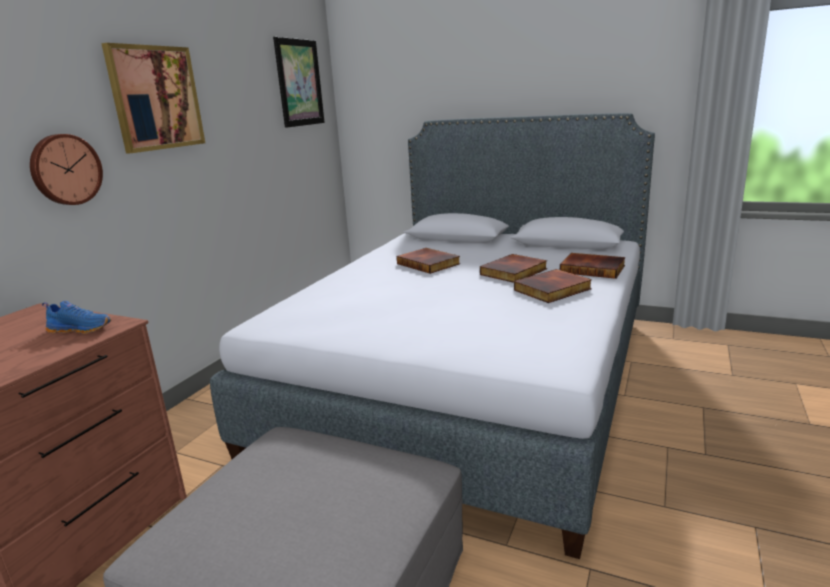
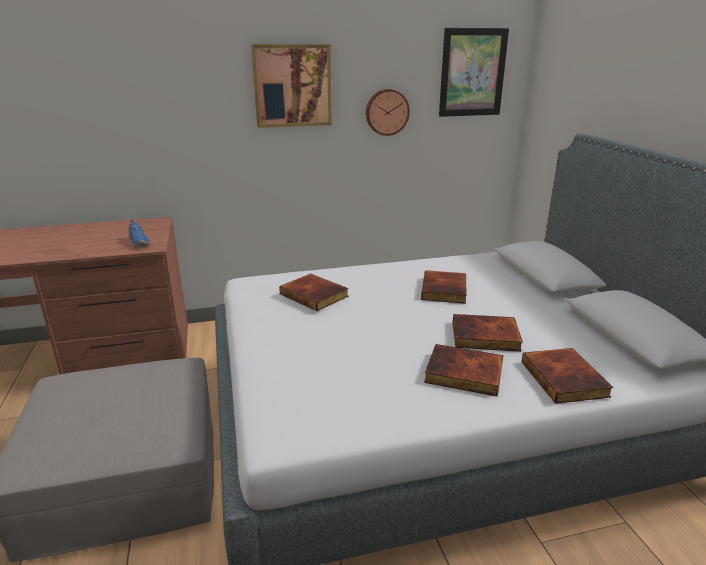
camera: 50 degrees right, 5 degrees up
wall clock [30,134,103,205] -> wall clock moved to [366,89,410,136]
none -> book [279,274,348,311]

